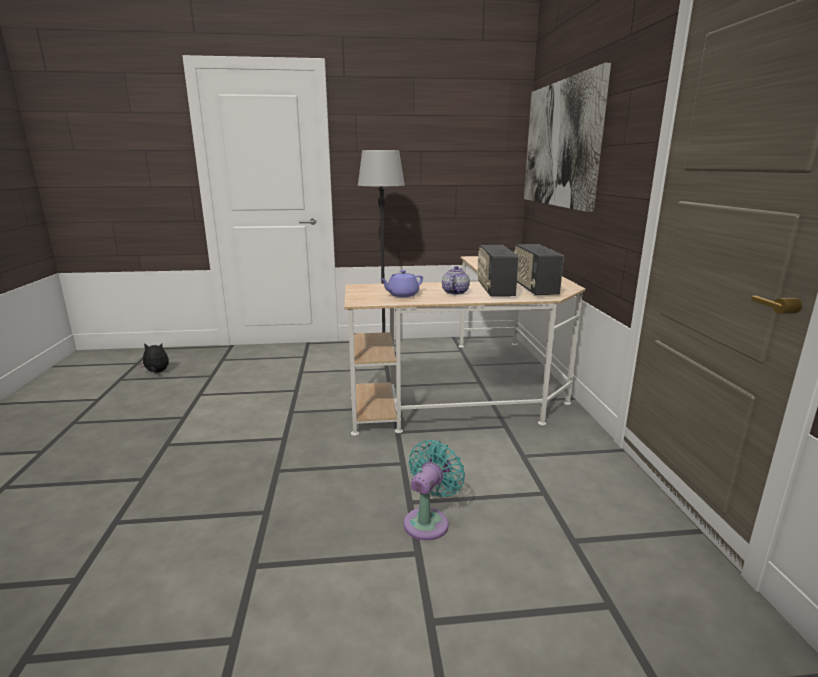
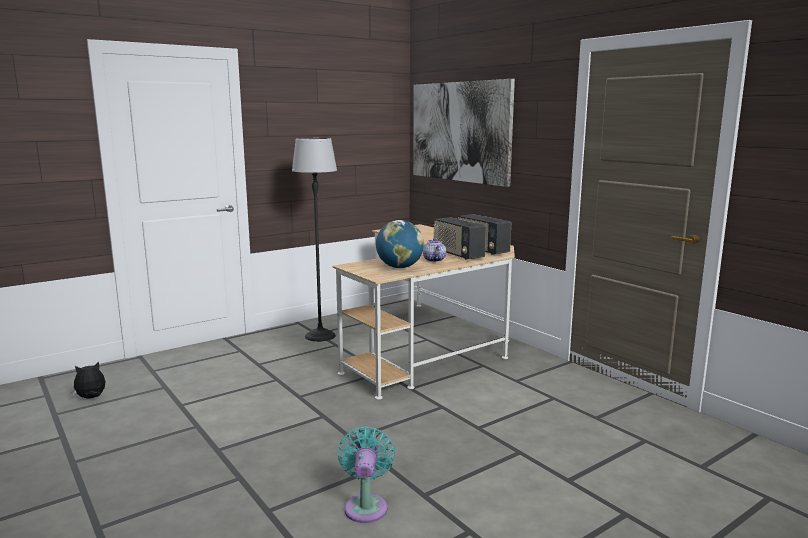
camera: 30 degrees left, 5 degrees down
purple teapot [380,270,423,297] -> globe [376,220,424,268]
turquoise fan [404,440,465,540] -> turquoise fan moved to [337,426,395,523]

